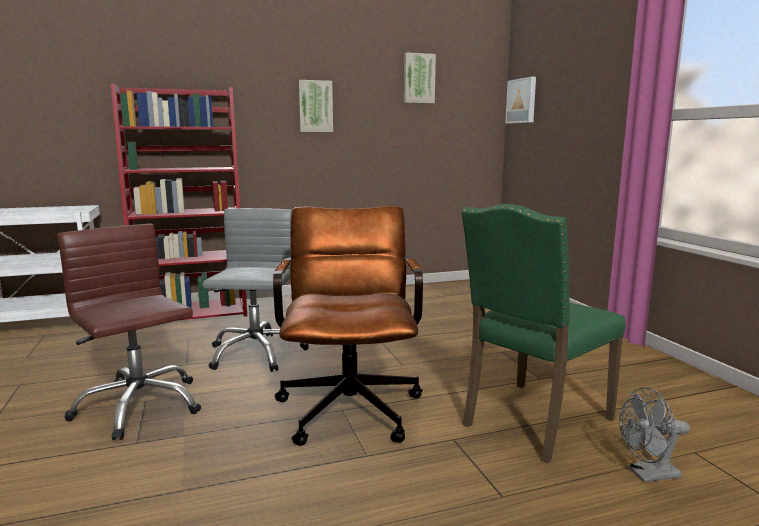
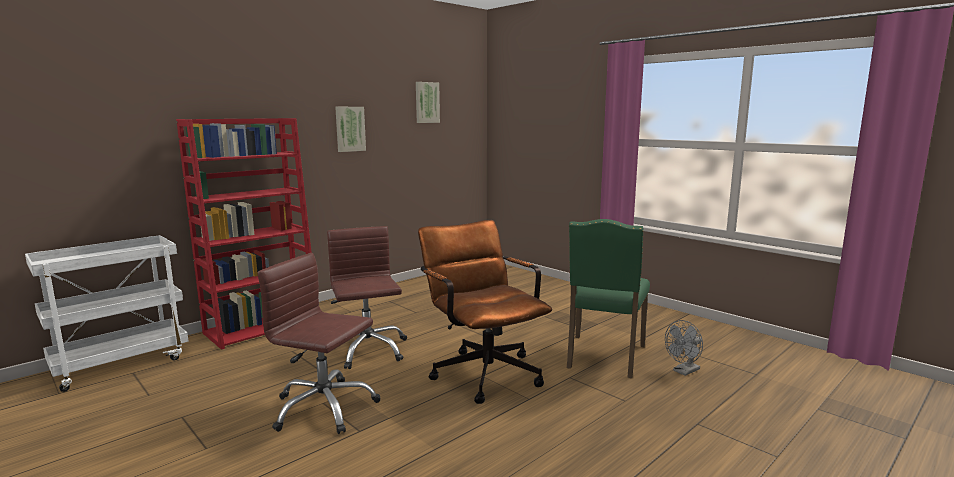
camera: 25 degrees left, 0 degrees up
grey office chair [202,208,309,372] -> brown office chair [327,226,407,369]
picture [505,77,536,124] -> none

